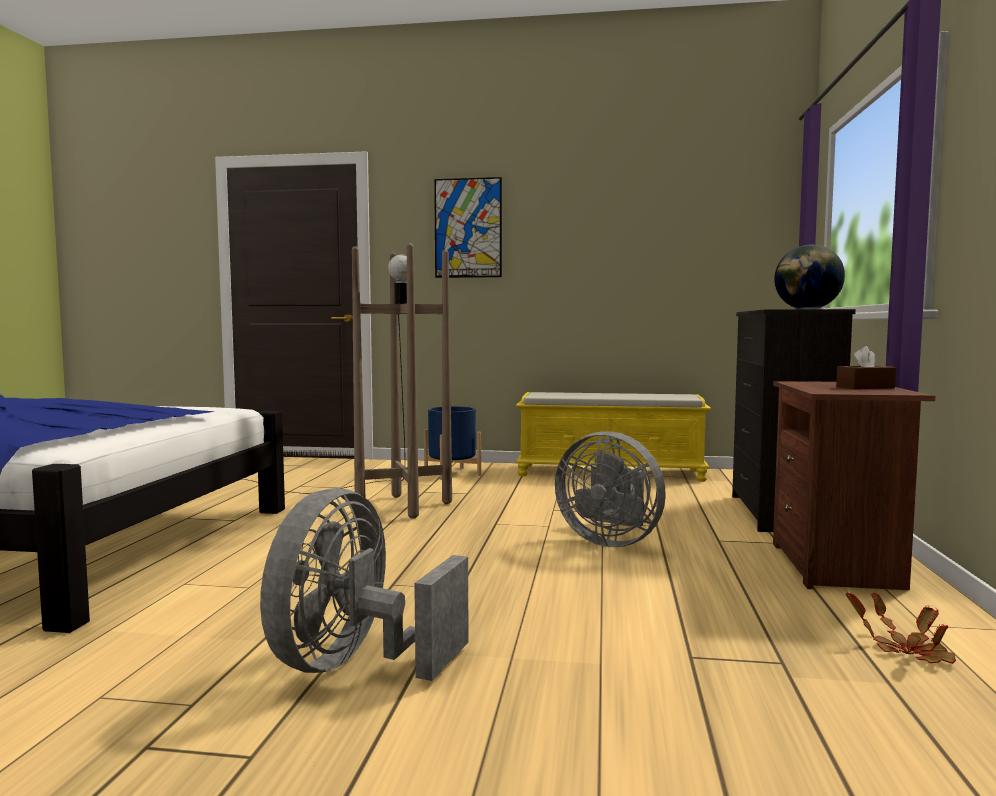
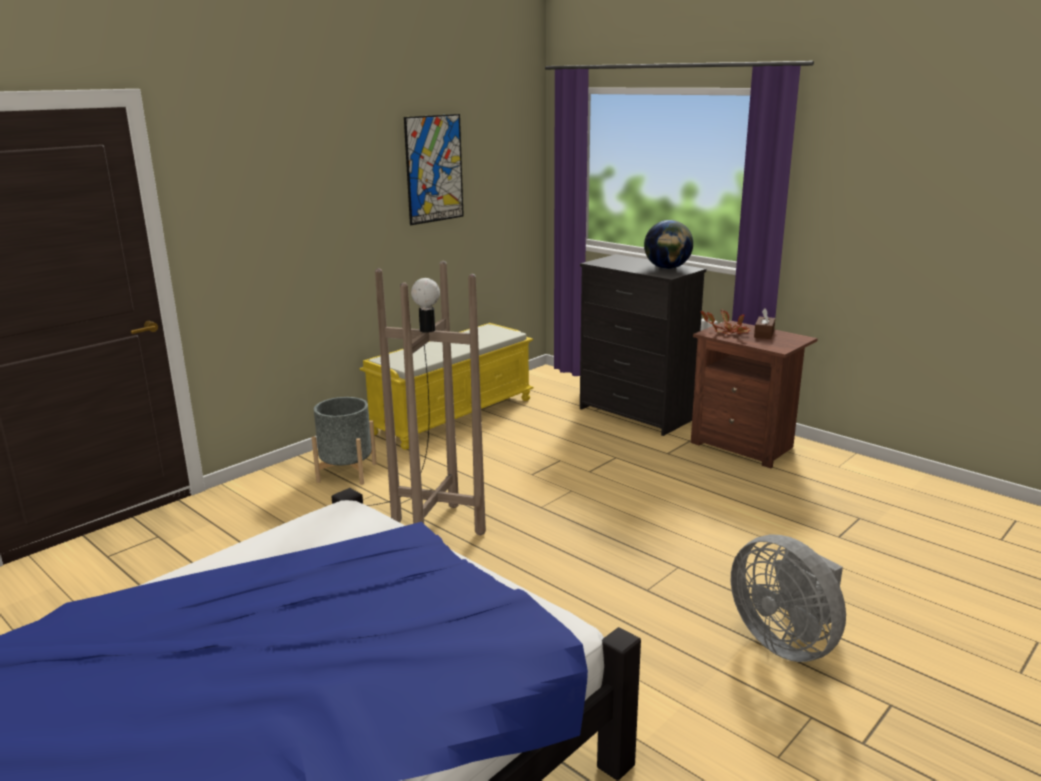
camera: 55 degrees left, 15 degrees up
blue planter [424,406,481,480] -> grey planter [312,397,377,485]
picture [434,177,502,278] -> picture moved to [404,114,464,225]
grey fan [555,431,666,547] -> none
potted plant [845,593,956,664] -> potted plant moved to [701,311,751,335]

